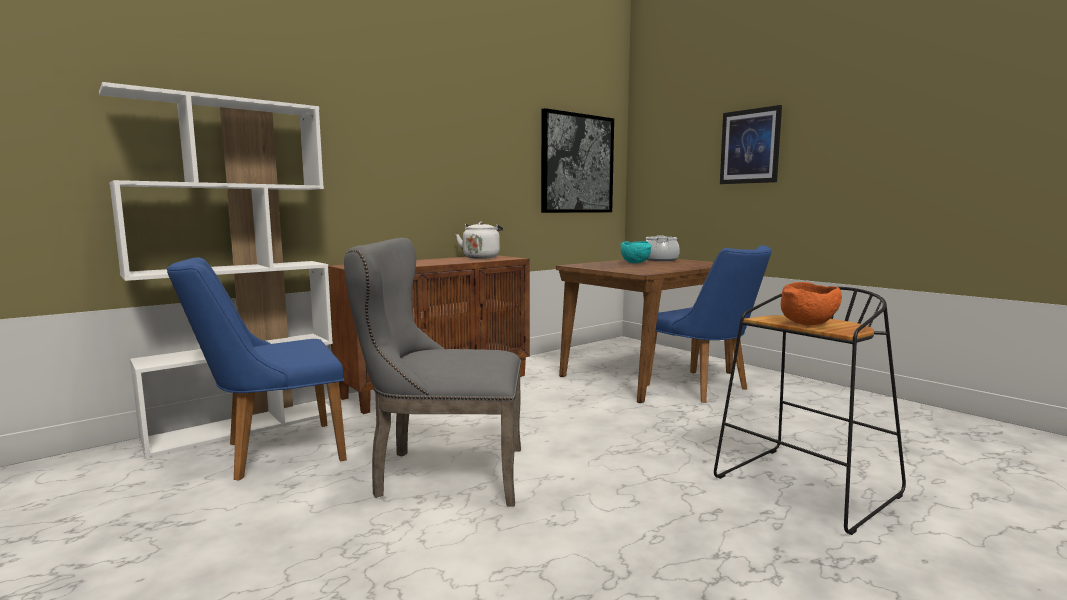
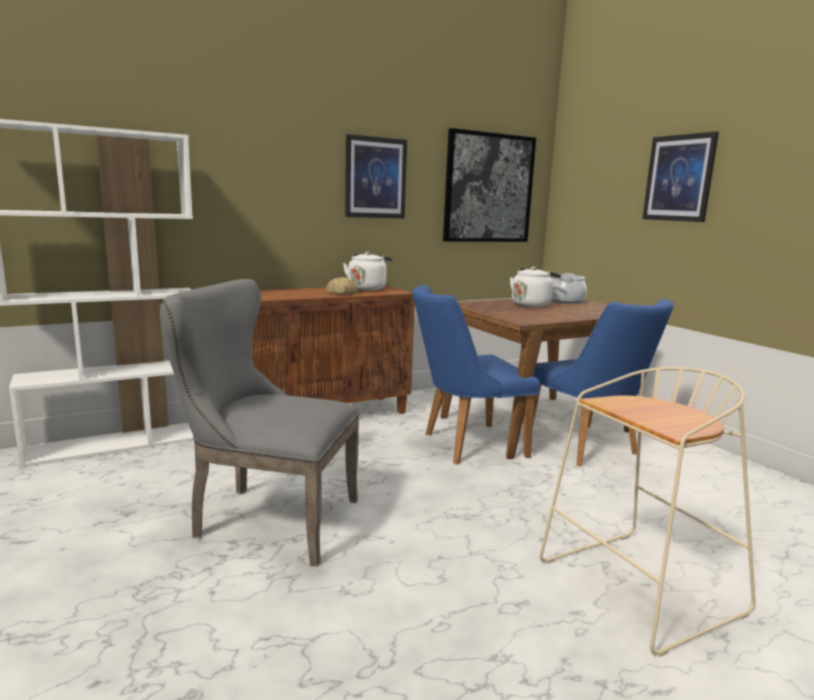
camera: 10 degrees right, 5 degrees up
blue chair [167,257,347,480] -> blue chair moved to [413,285,540,465]
turquoise bowl [620,241,652,263] -> white kettle [510,267,561,307]
black stool [714,286,906,535] -> beige stool [539,367,755,657]
orange bowl [781,282,842,325] -> none
none -> bread [326,277,358,295]
none -> picture [345,134,407,218]

